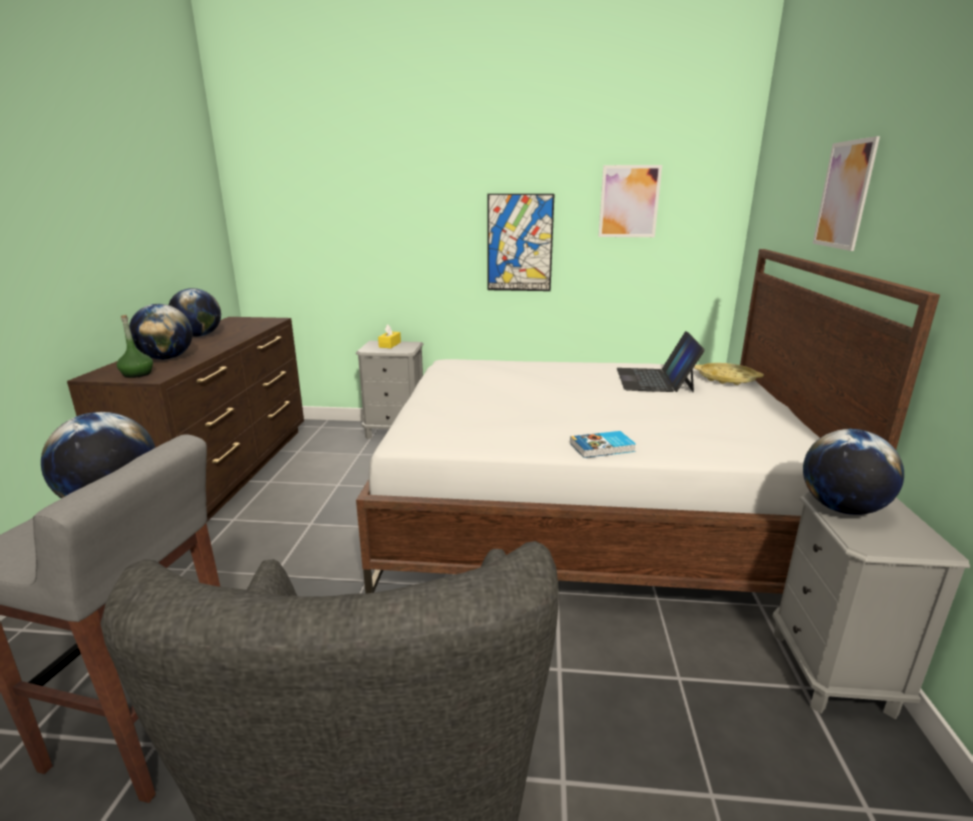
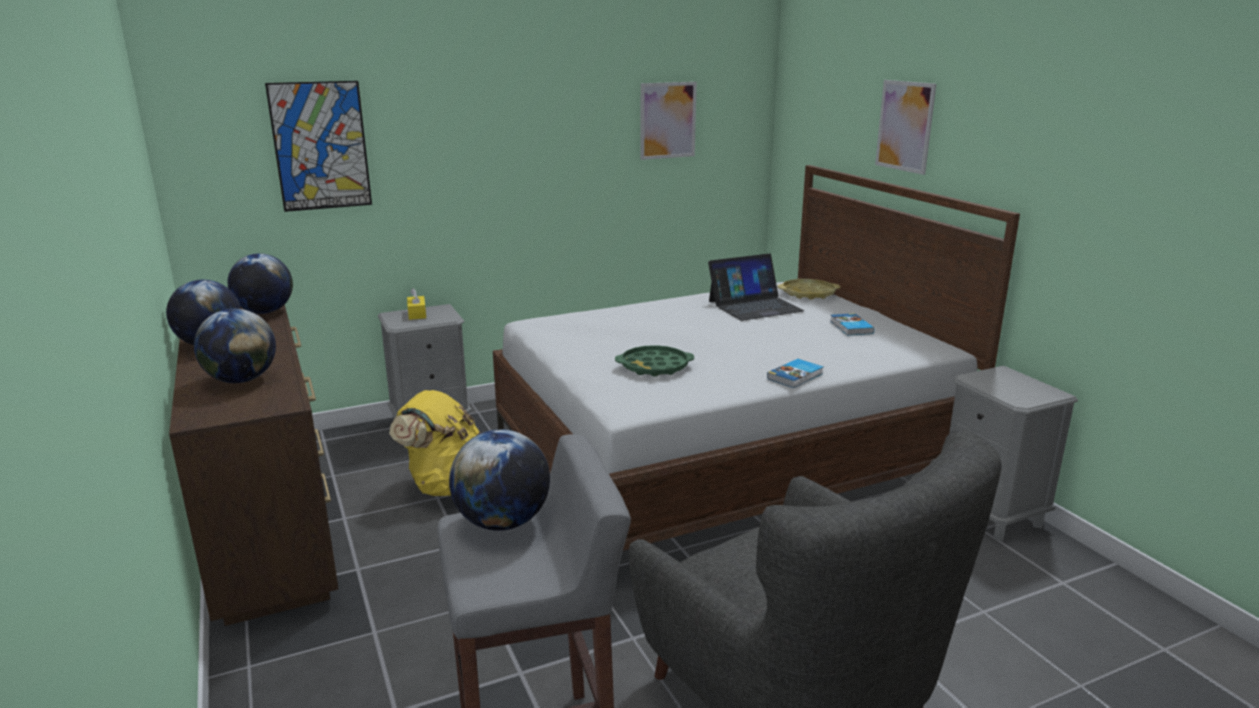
camera: 30 degrees left, 0 degrees up
green bottle [117,315,153,378] -> none
picture [487,194,554,291] -> picture moved to [265,81,372,212]
laptop [617,331,705,393] -> laptop turned 90 degrees counterclockwise [708,253,804,321]
globe [803,429,904,515] -> globe moved to [228,253,293,314]
none -> yellow backpack [389,390,483,496]
none -> green tray [615,345,694,377]
none -> book [830,313,874,336]

